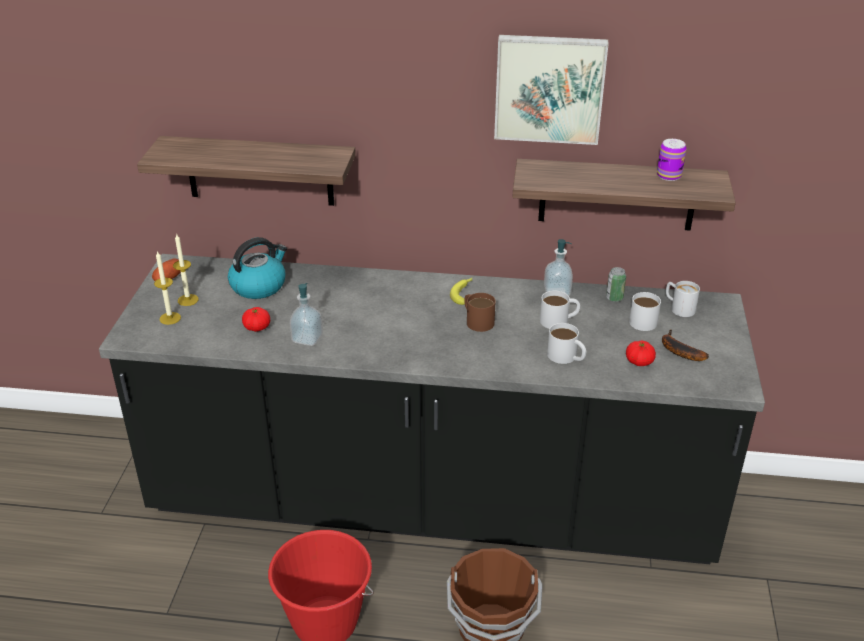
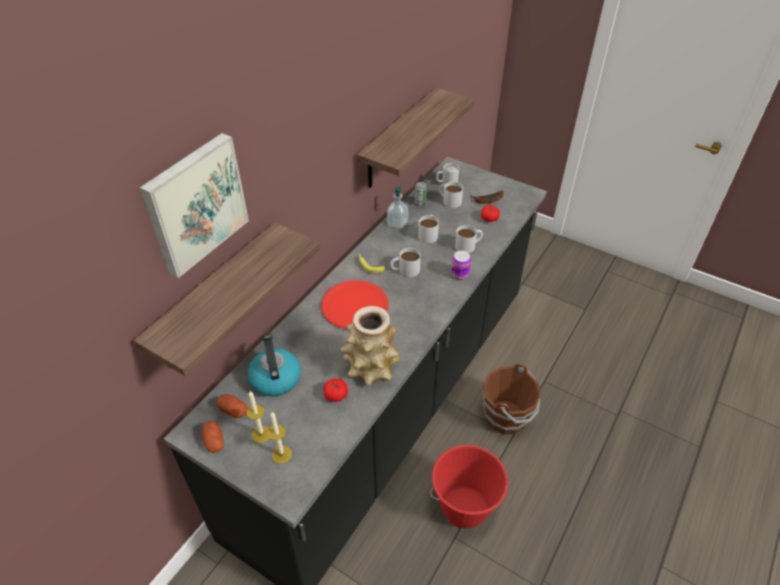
camera: 65 degrees left, 10 degrees up
soap dispenser [290,283,323,346] -> vase [340,306,400,386]
brown mug [464,293,496,332] -> white mug [391,248,421,277]
picture [494,35,608,145] -> picture moved to [140,133,249,278]
can [657,139,687,181] -> can moved to [451,251,471,280]
none -> potato [216,394,248,418]
none -> red plate [321,280,389,329]

